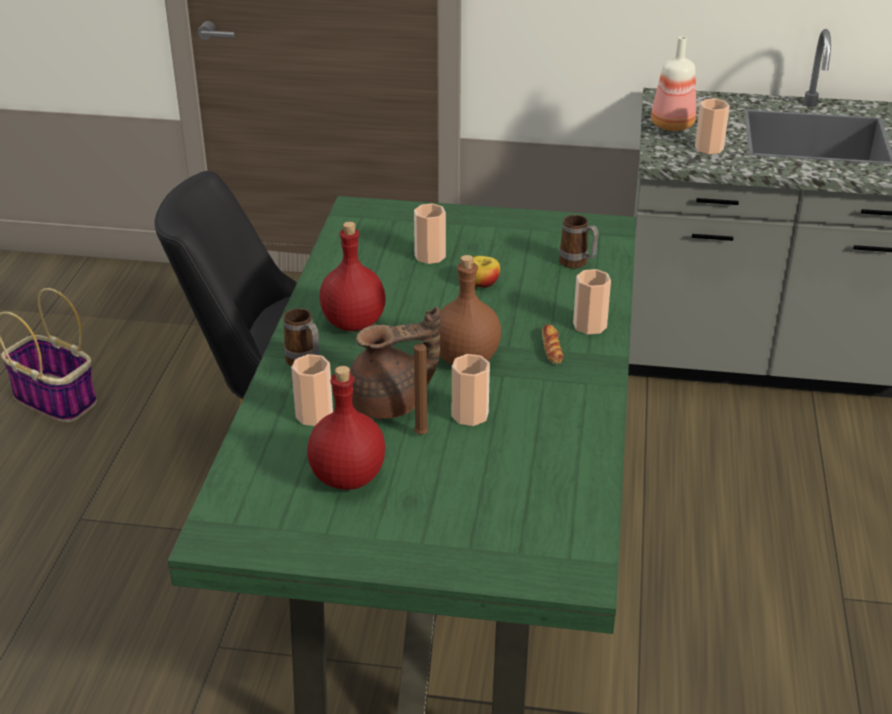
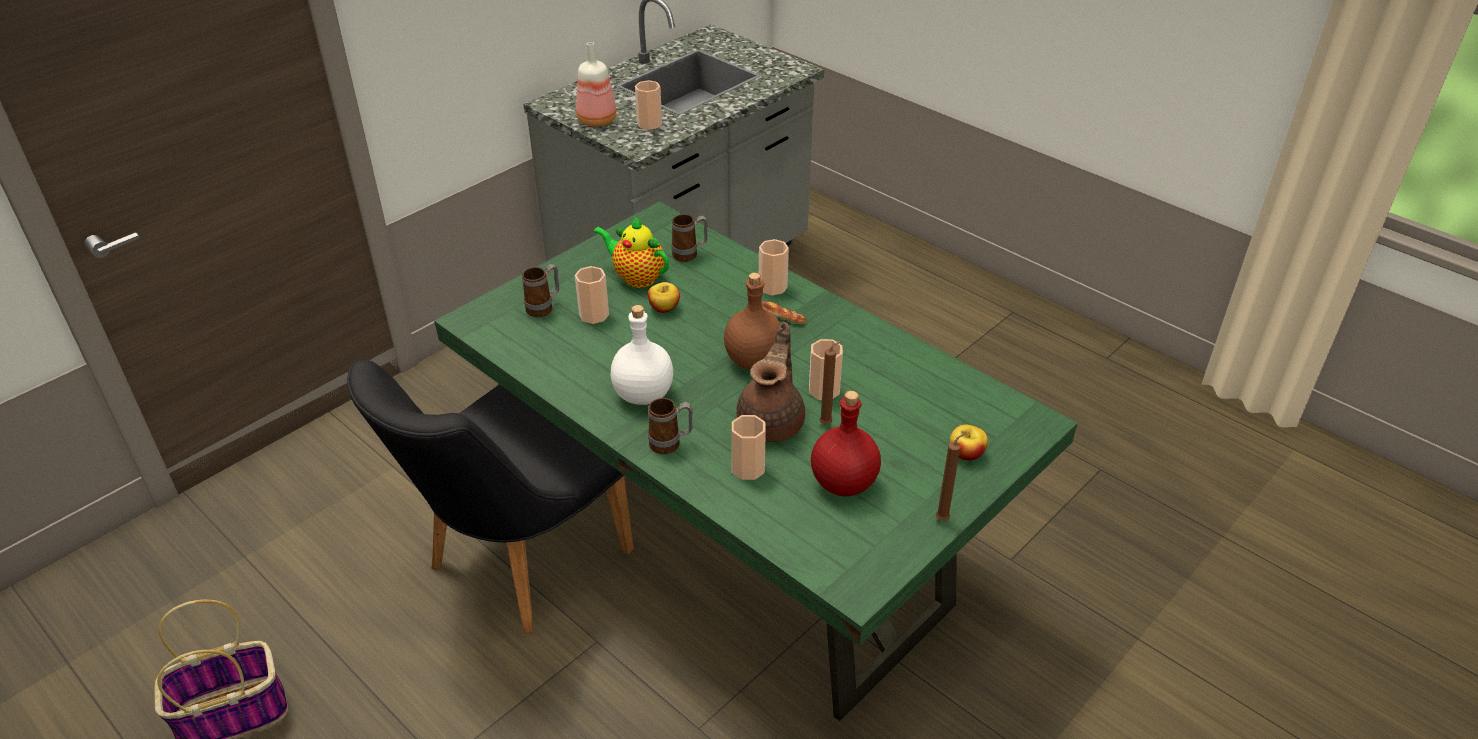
camera: 55 degrees left, 5 degrees up
red bottle [319,222,385,331] -> white bottle [611,305,673,405]
none -> mug [522,264,559,317]
none -> teapot [593,216,669,288]
none -> brown candle [936,432,966,521]
none -> apple [950,424,988,460]

